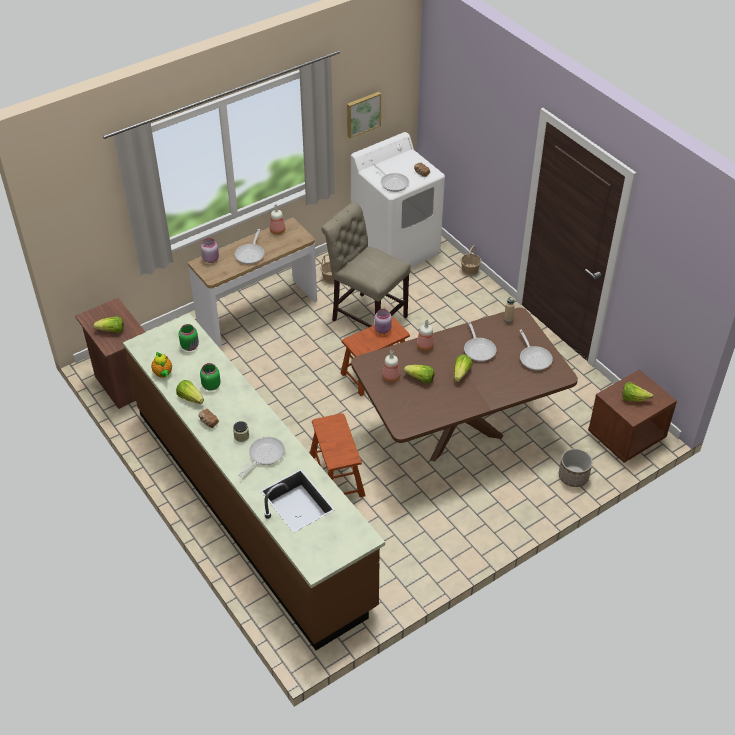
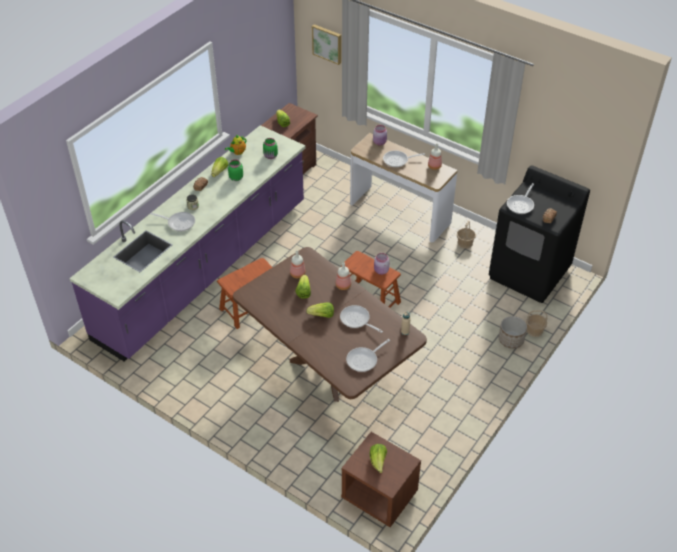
camera: 70 degrees right, 0 degrees up
brown counter [123,313,385,650] -> purple counter [70,125,305,362]
beige chair [321,202,410,327] -> none
picture [347,92,381,138] -> picture moved to [312,24,341,65]
white washing machine [351,132,445,268] -> black washing machine [489,165,590,303]
frying pan [464,321,496,362] -> frying pan turned 75 degrees clockwise [340,305,383,333]
planter [559,448,593,487] -> planter moved to [499,316,527,349]

